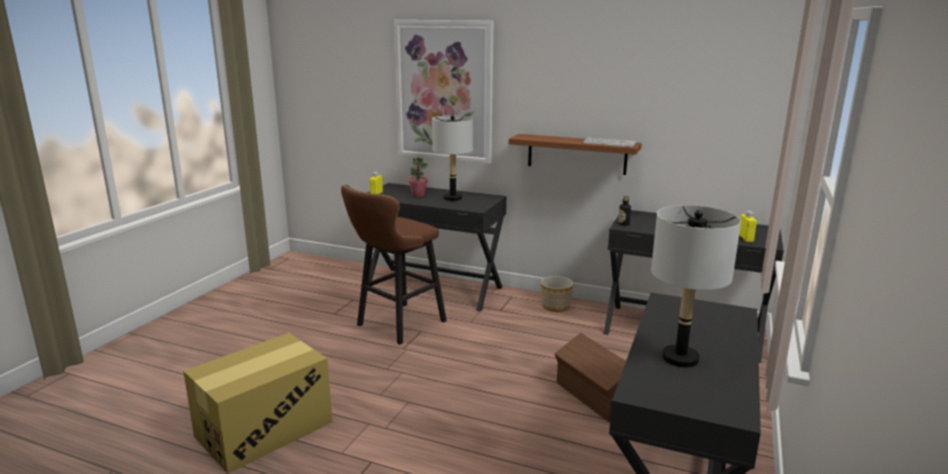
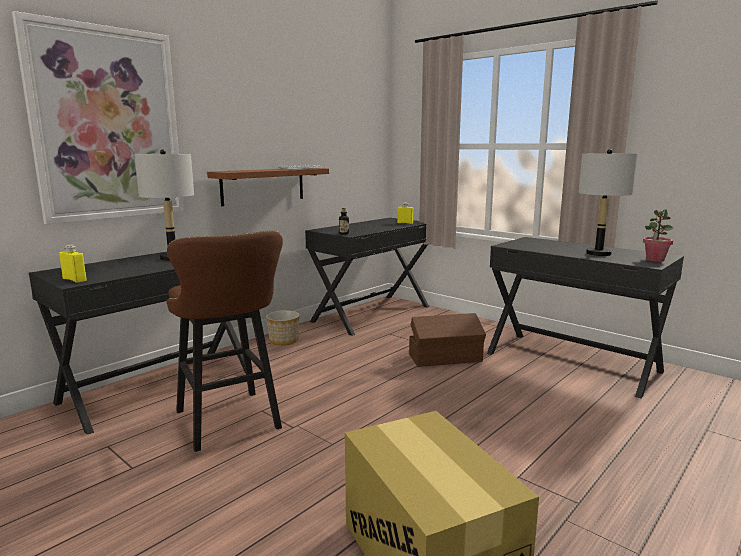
camera: 70 degrees left, 5 degrees down
potted plant [408,157,428,197] -> potted plant moved to [643,210,673,262]

